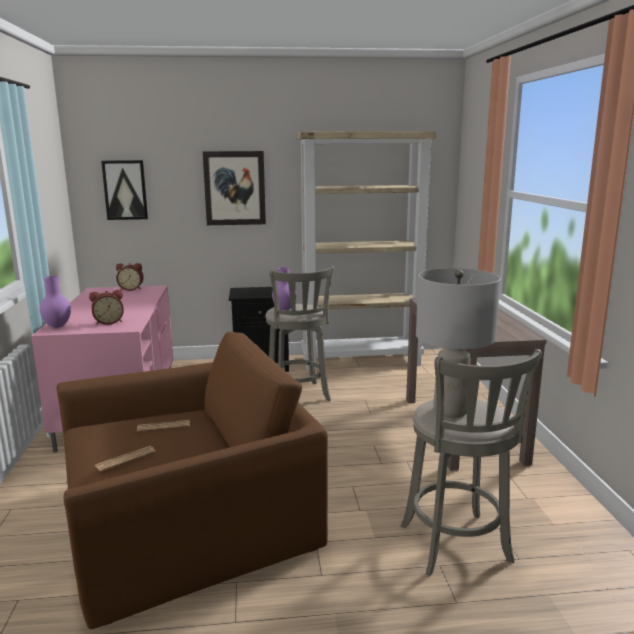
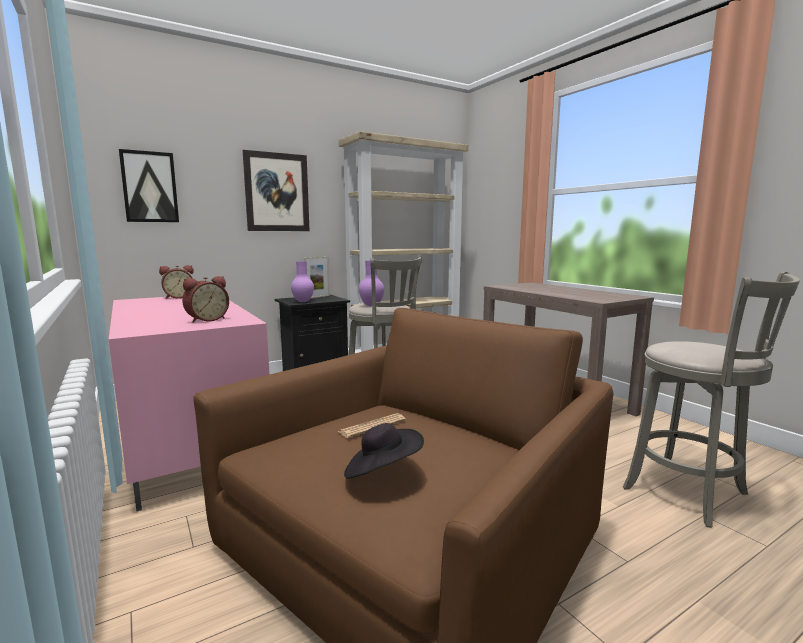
camera: 25 degrees left, 5 degrees down
purple vase [39,276,71,328] -> purple vase moved to [291,261,314,302]
newspaper [94,446,156,472] -> black hat [344,423,424,479]
grey table lamp [416,268,501,418] -> none
none -> picture frame [304,257,330,298]

